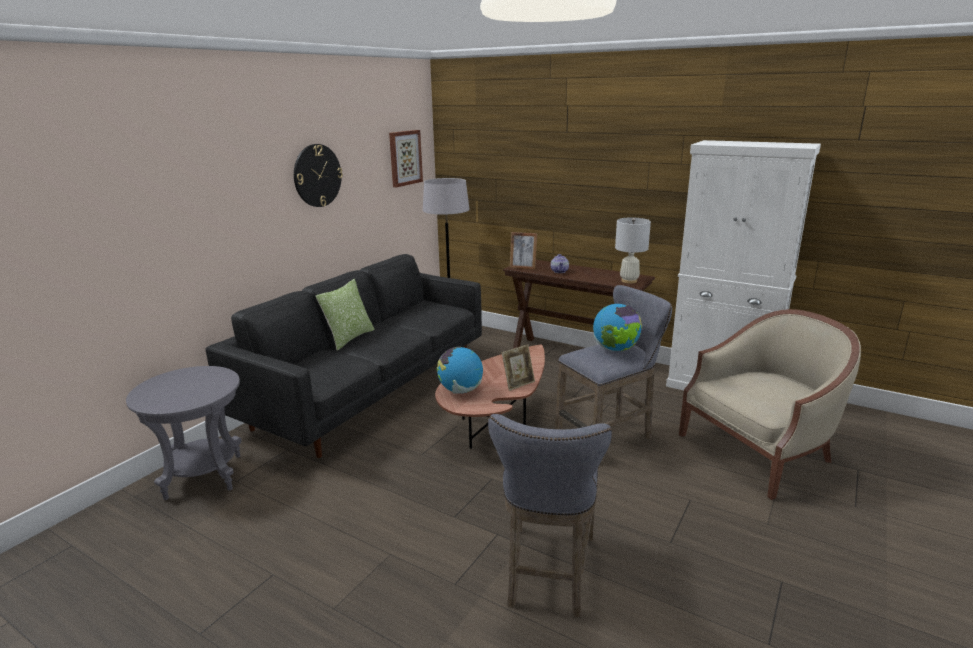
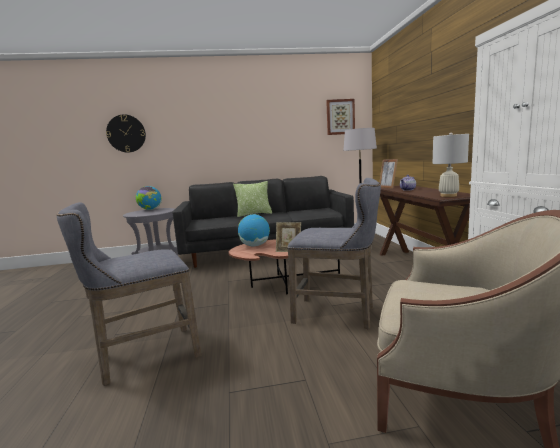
camera: 50 degrees right, 10 degrees down
wall clock [294,144,343,207] -> wall clock moved to [106,114,146,152]
globe [593,304,642,351] -> globe moved to [136,186,162,210]

